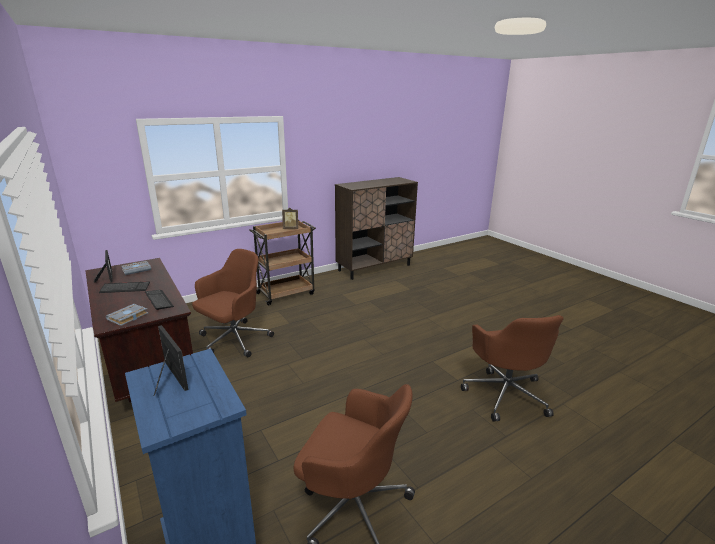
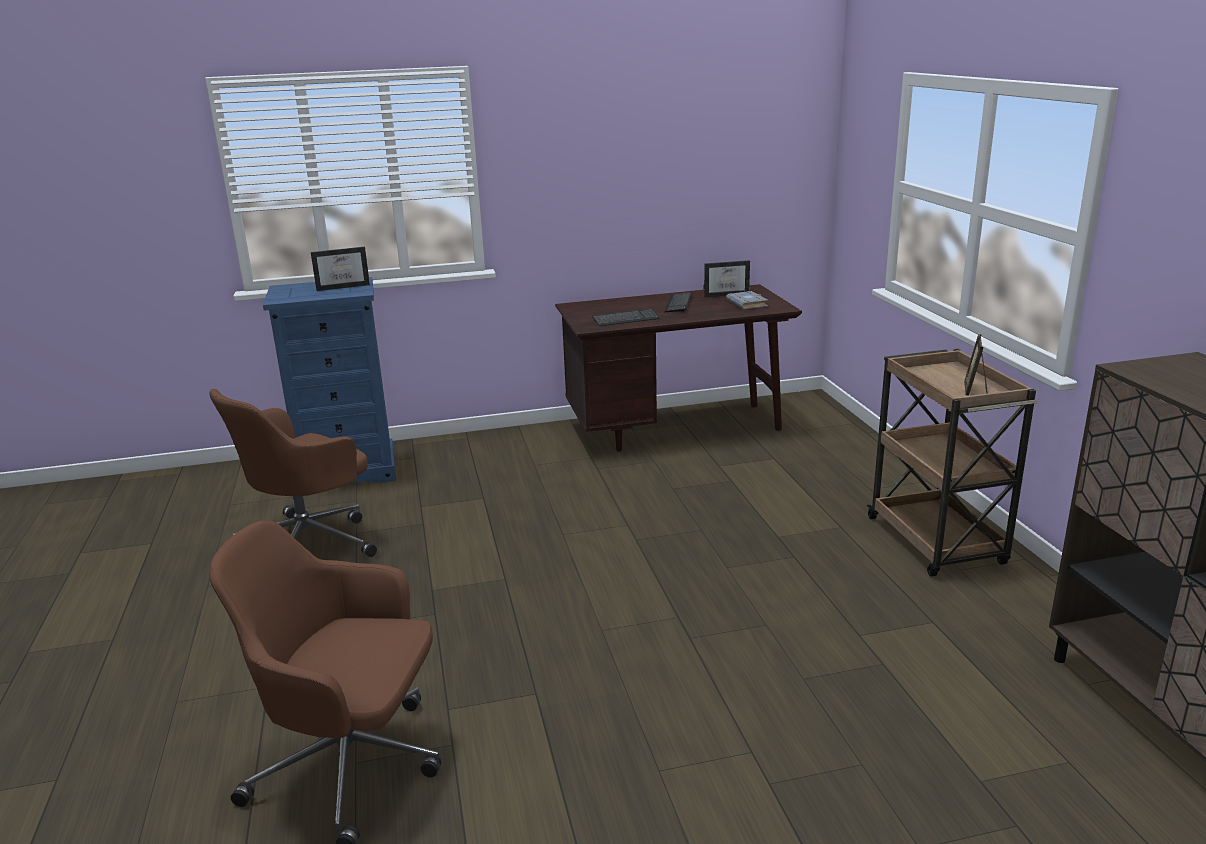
camera: 110 degrees right, 0 degrees up
grey book [106,304,148,326] -> none
brown office chair [192,249,274,357] -> none

